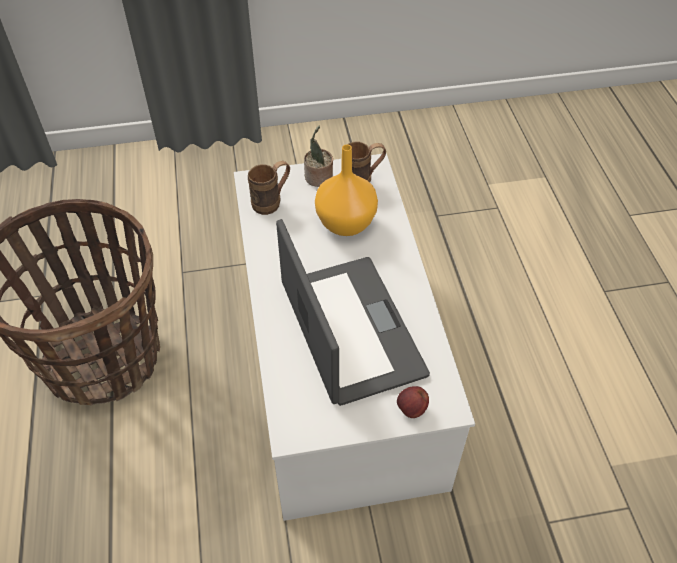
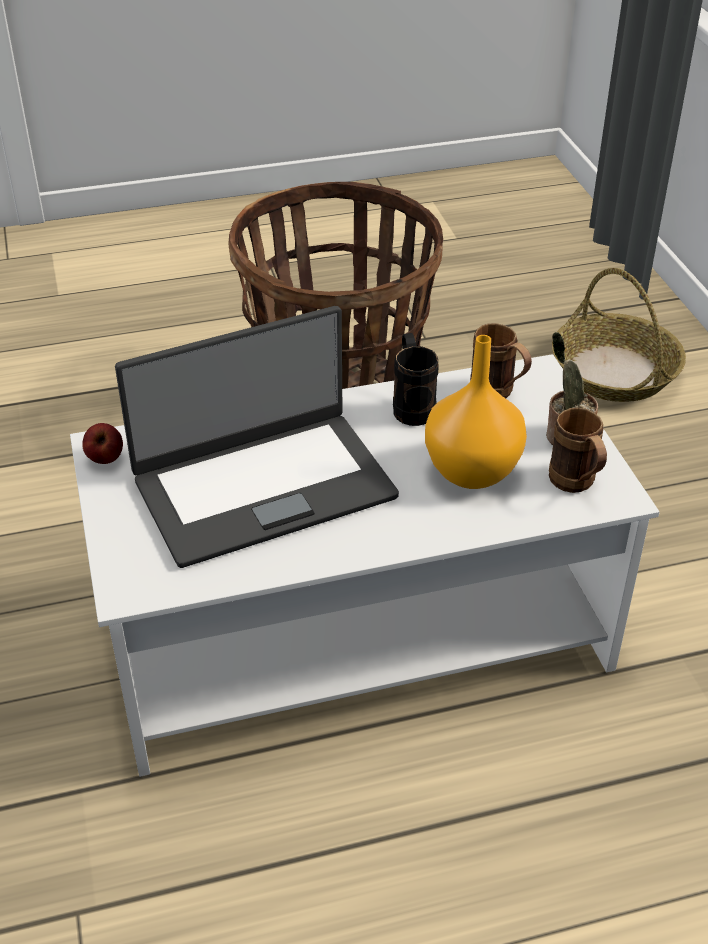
camera: 85 degrees right, 10 degrees down
apple [397,386,429,418] -> apple moved to [82,423,123,464]
none -> black mug [393,333,439,426]
none -> basket [552,268,686,402]

